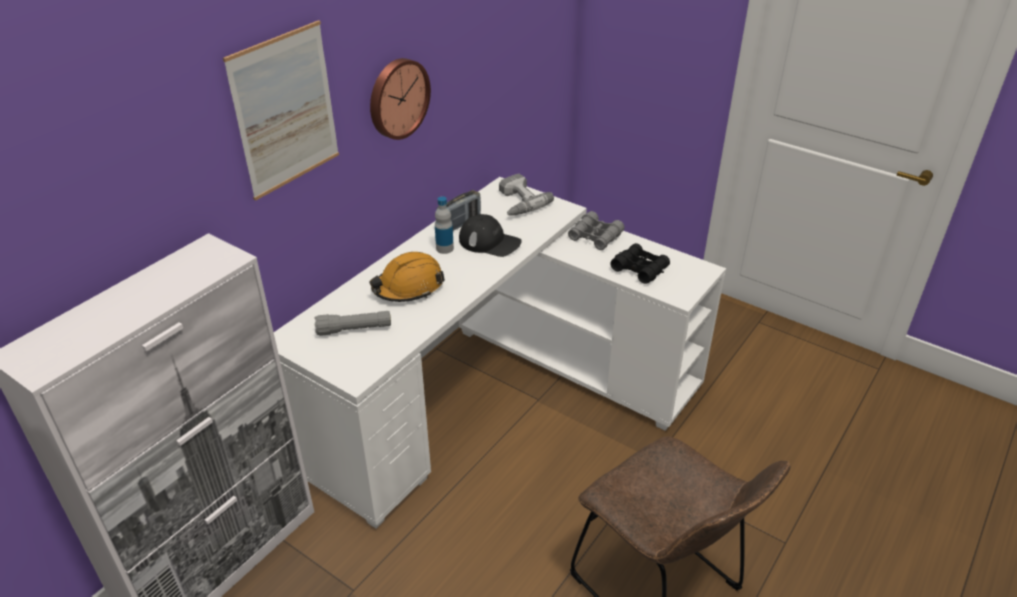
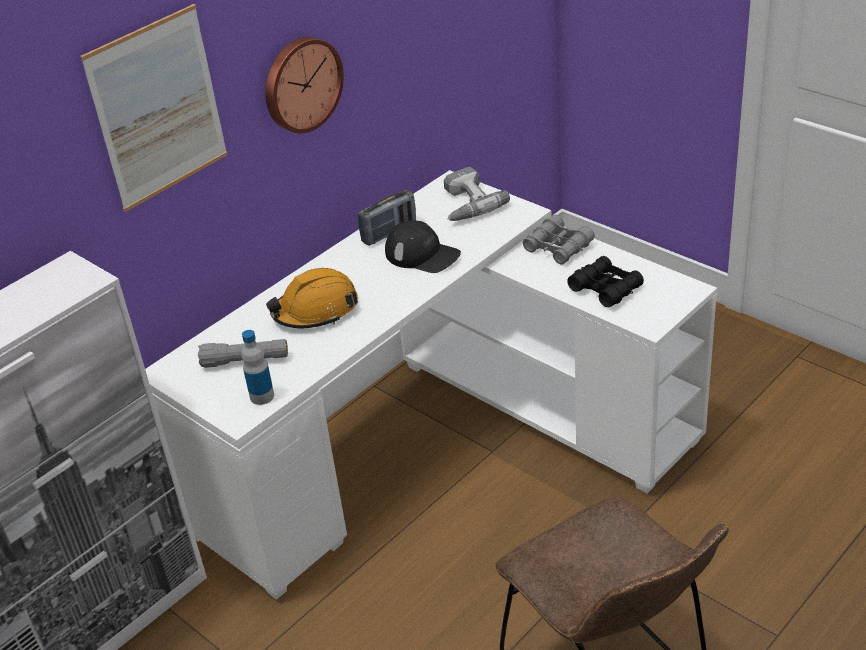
camera: 10 degrees right, 0 degrees up
bottle [435,196,454,254] -> bottle moved to [241,330,274,405]

